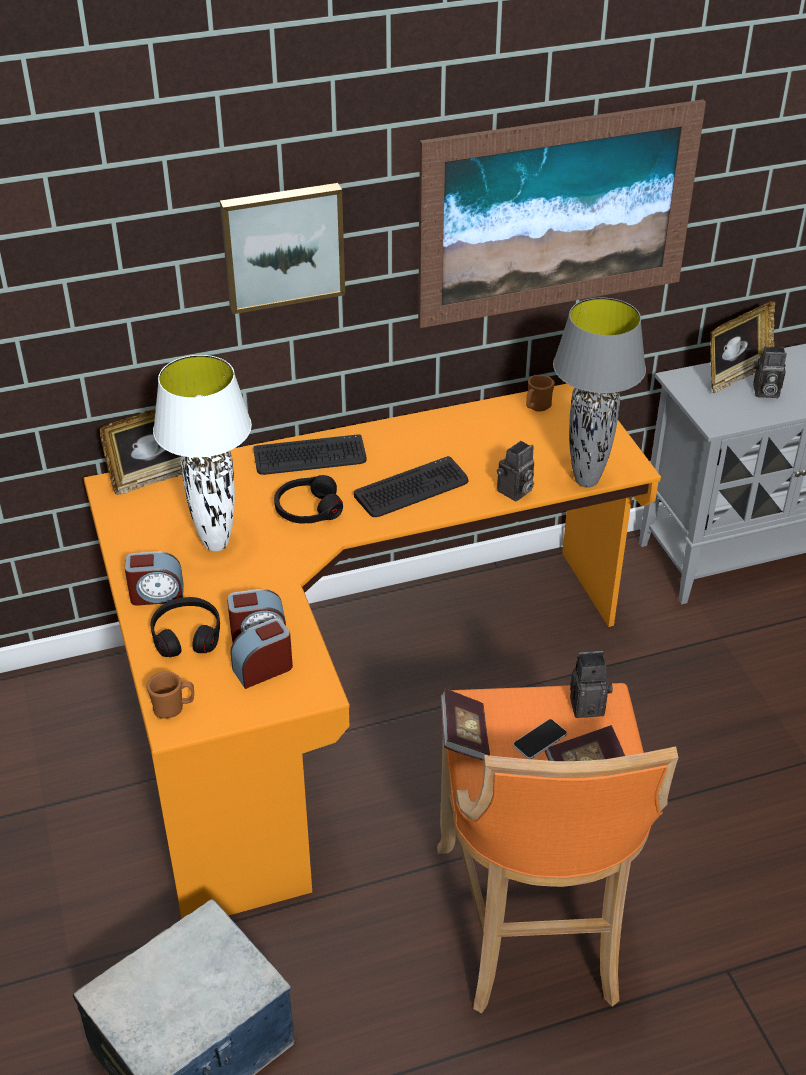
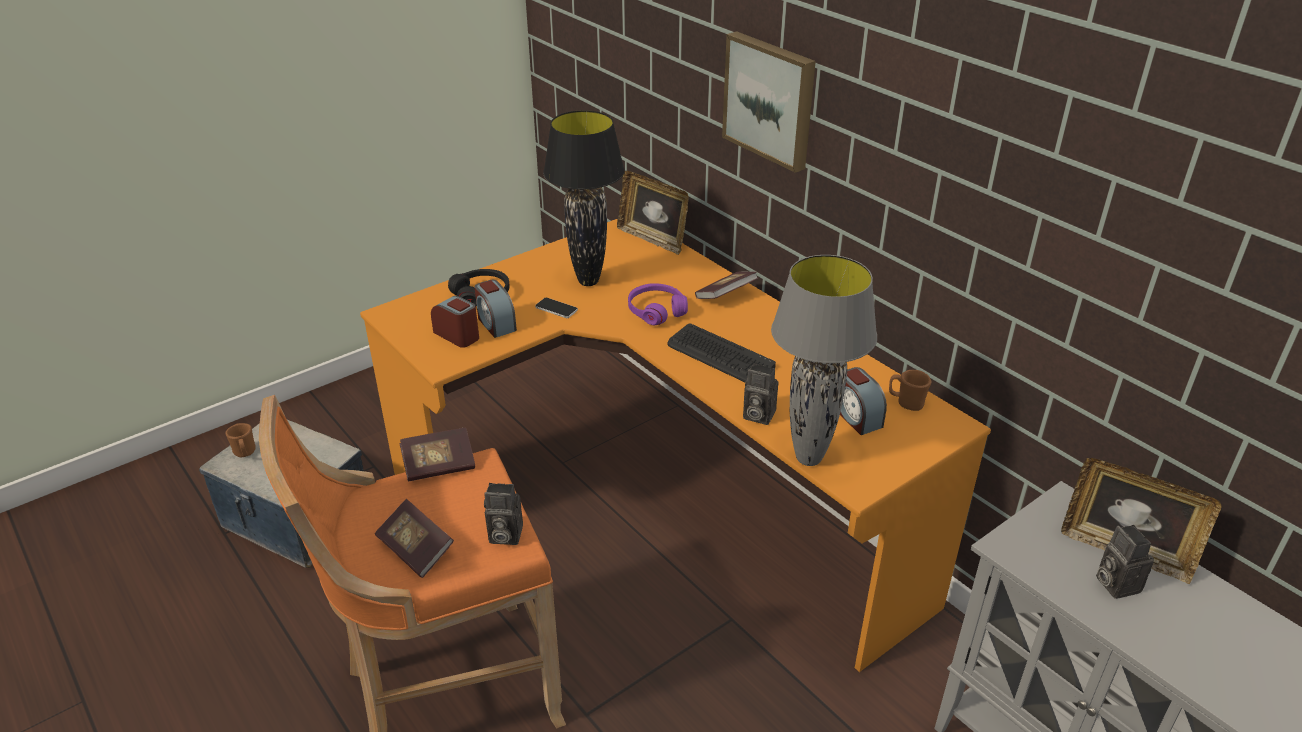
camera: 70 degrees right, 5 degrees down
alarm clock [125,551,183,606] -> alarm clock moved to [840,367,887,435]
brown mug [146,671,194,719] -> brown mug moved to [226,423,256,457]
white table lamp [153,355,252,551] -> black table lamp [543,110,625,286]
keyboard [253,434,367,475] -> book [695,272,758,299]
black headphones [274,475,343,524] -> purple headphones [628,283,688,325]
picture [418,100,706,328] -> none
phone [513,719,567,759] -> phone moved to [535,298,578,318]
camera [570,651,613,718] -> camera turned 120 degrees clockwise [484,483,523,545]

